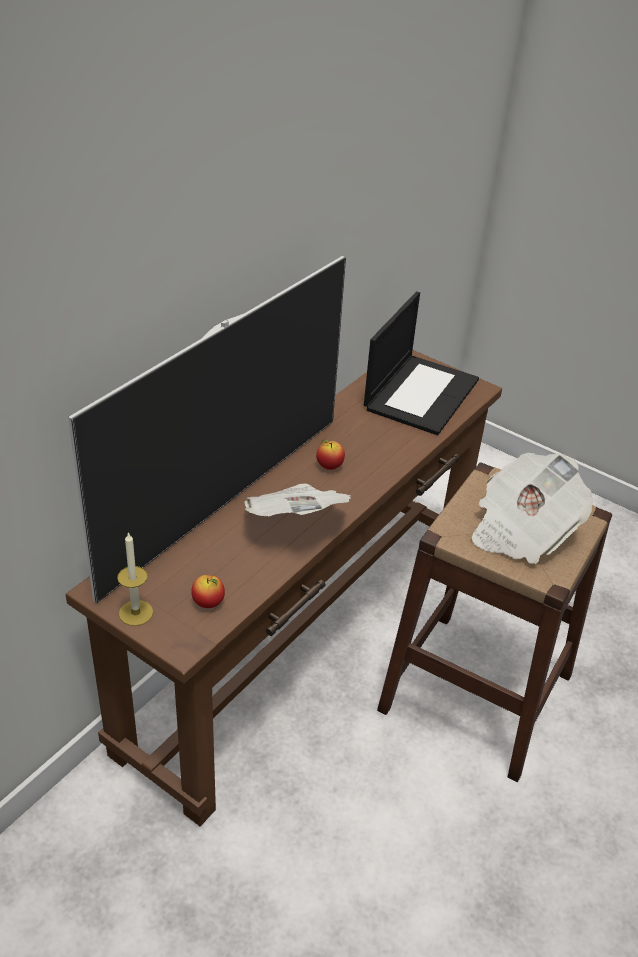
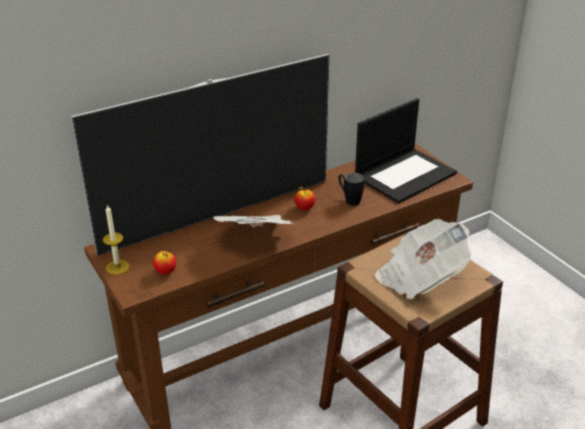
camera: 25 degrees right, 5 degrees down
none -> black mug [338,173,364,206]

